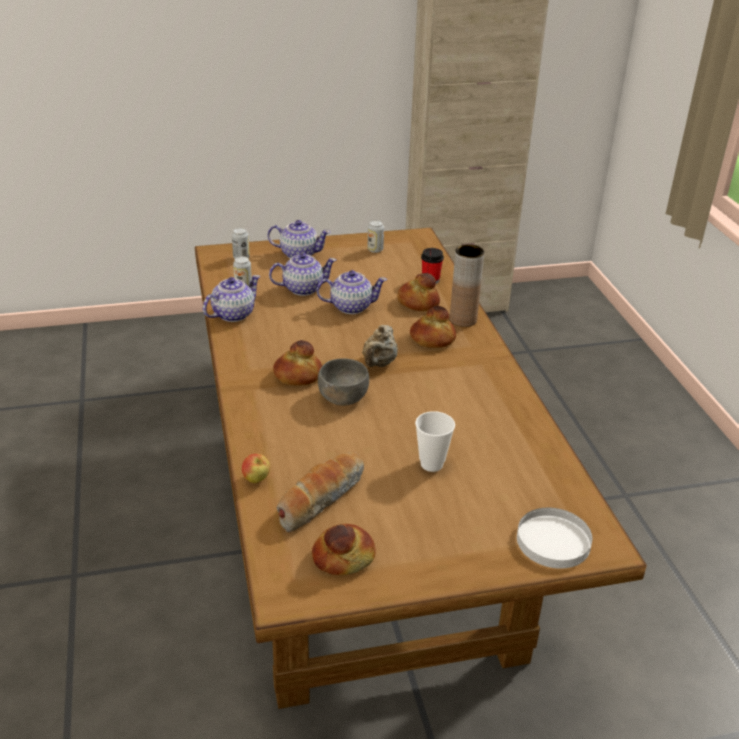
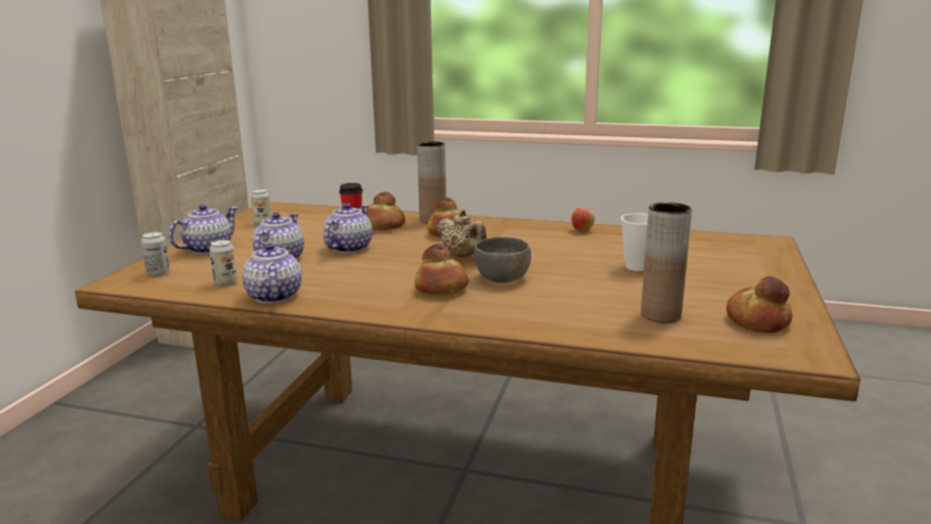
camera: 60 degrees left, 15 degrees down
apple [242,454,270,483] -> apple moved to [572,207,595,231]
bread [277,451,364,532] -> brown vase [641,202,692,323]
white plate [517,508,592,569] -> none

